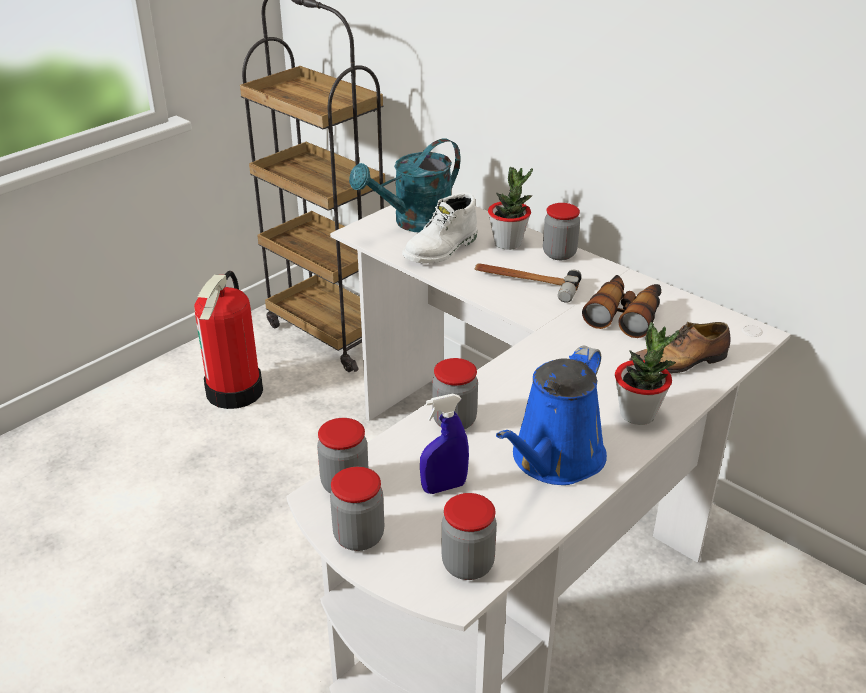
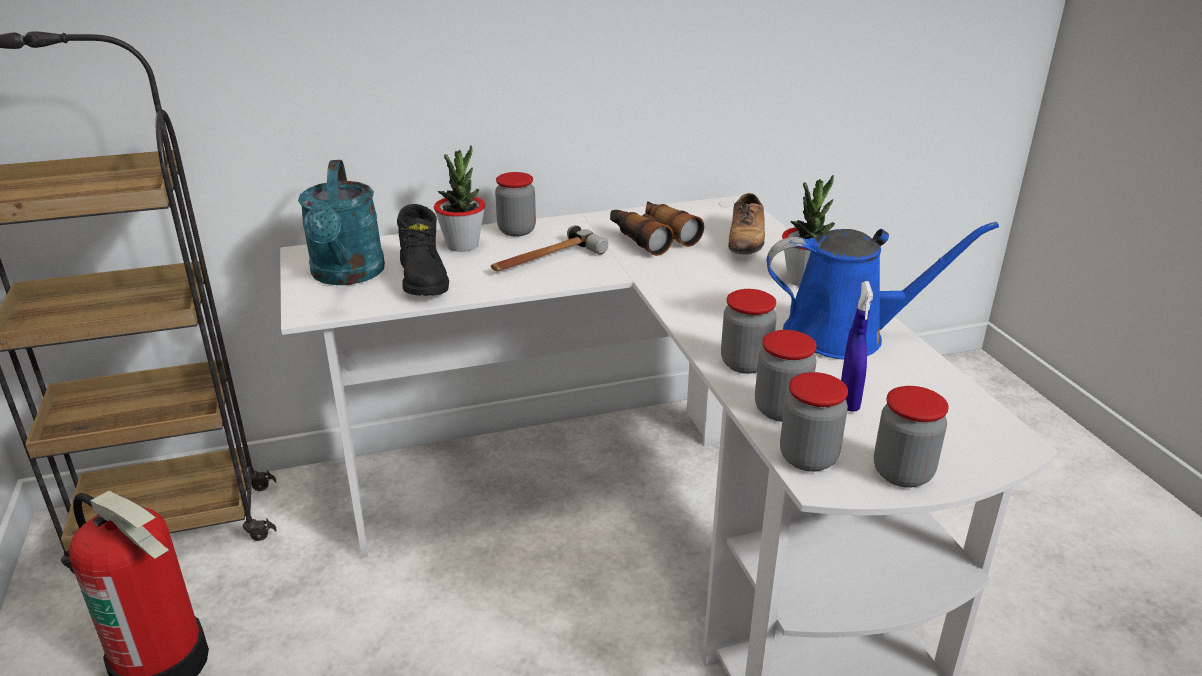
camera: 60 degrees left, 5 degrees down
white boot [402,192,477,264] -> black boot [397,204,449,296]
jar [442,493,497,580] -> jar moved to [755,330,817,422]
blue watering can [496,345,607,485] -> blue watering can turned 60 degrees counterclockwise [767,222,999,359]

